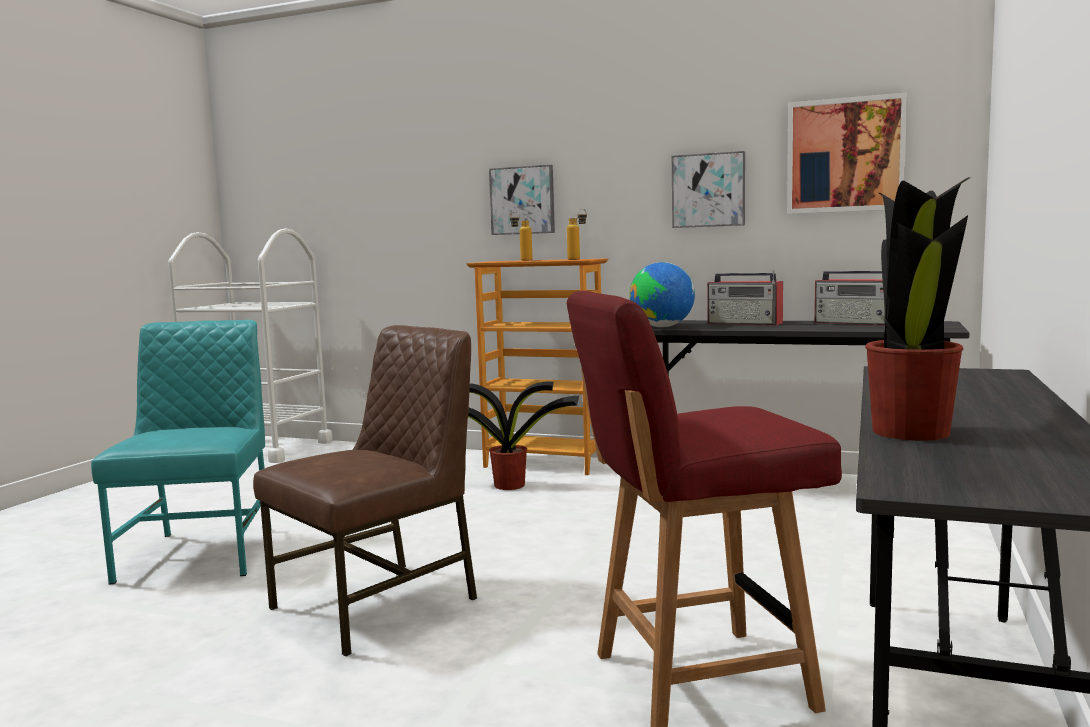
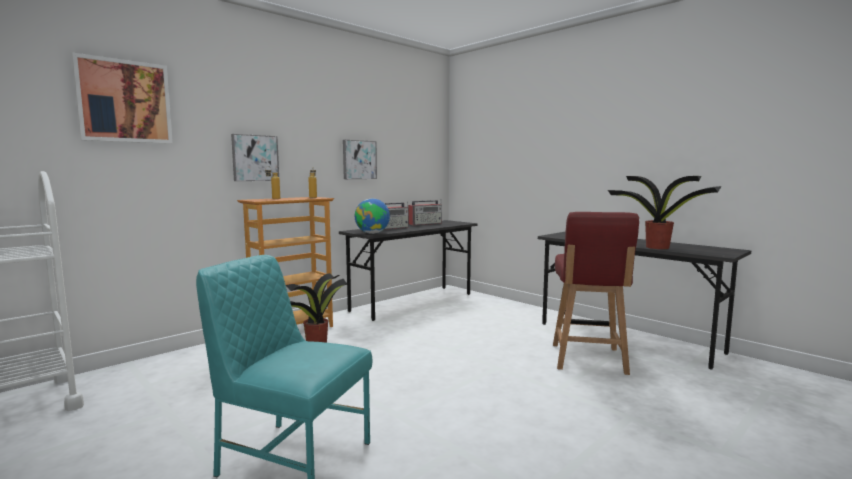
camera: 65 degrees left, 0 degrees up
brown chair [253,325,477,657] -> none
picture [787,92,907,214] -> picture moved to [72,52,173,144]

